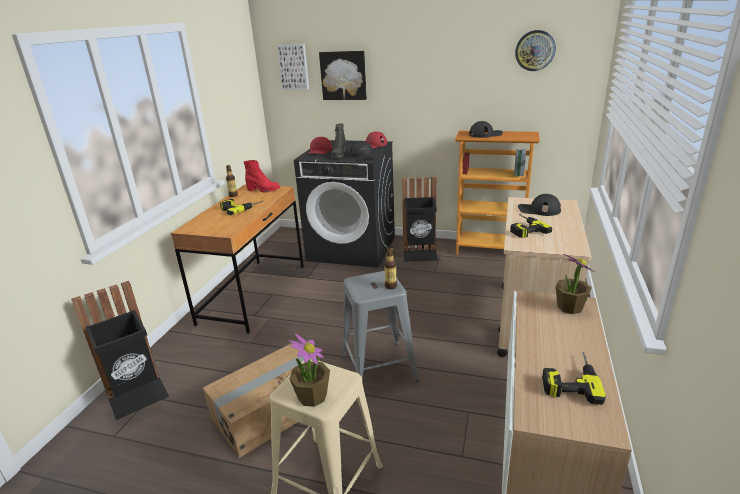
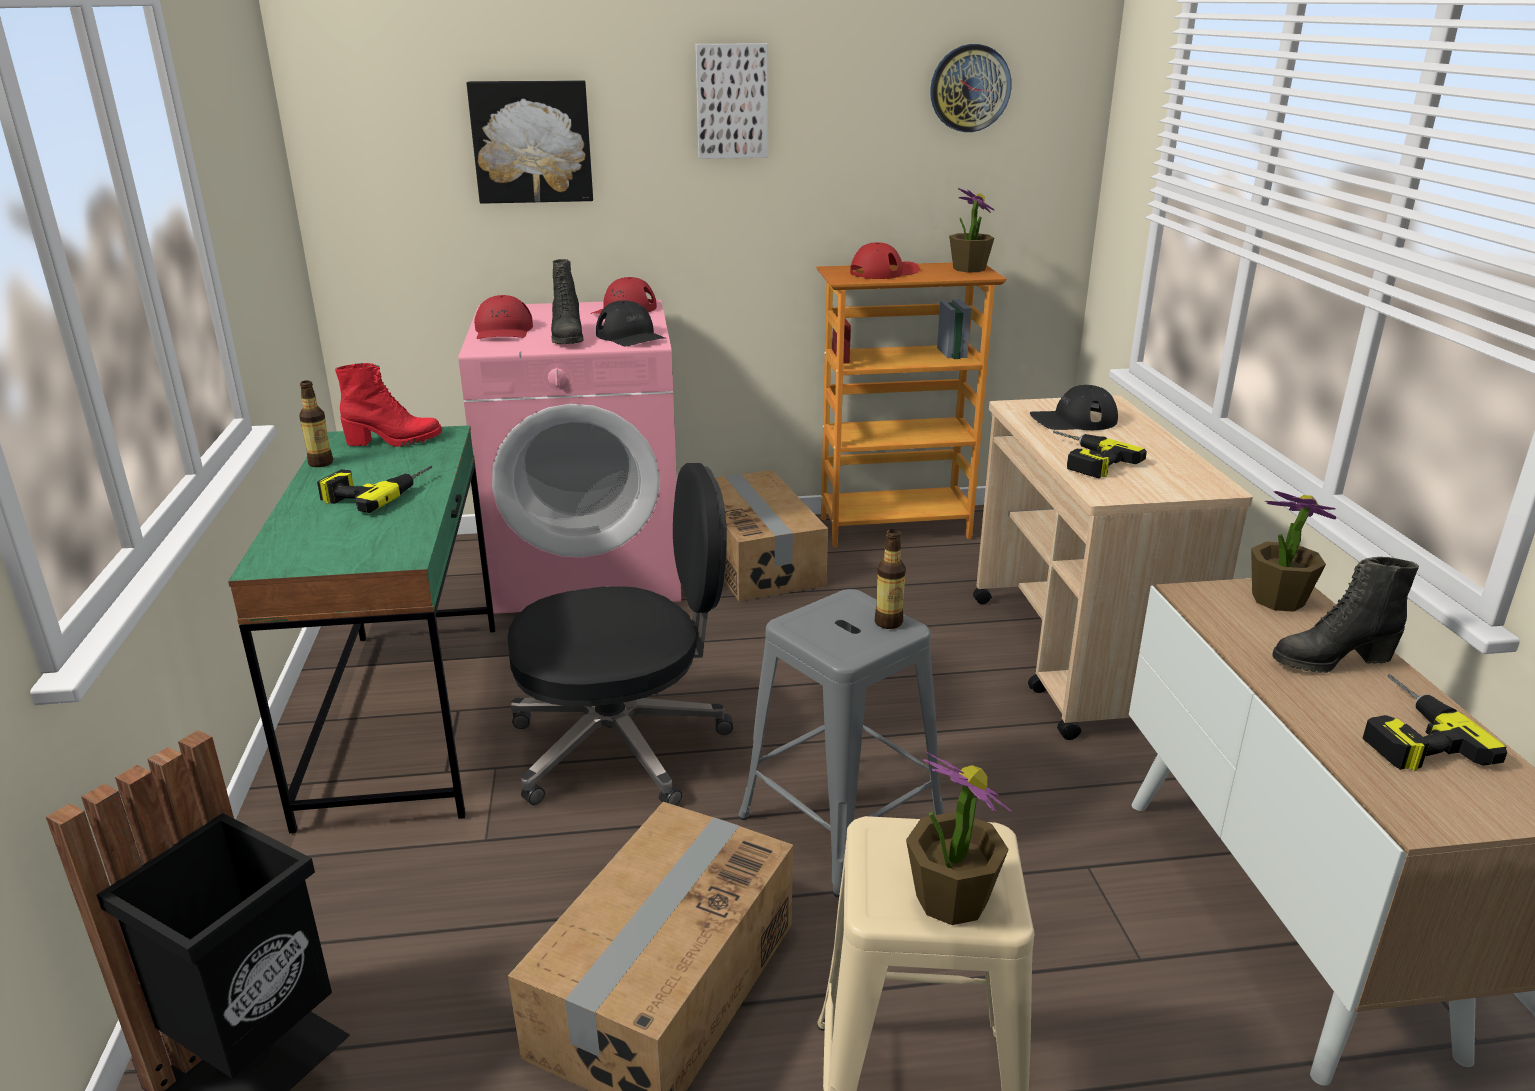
camera: 25 degrees left, 0 degrees up
brown desk [171,184,304,333] -> green desk [228,425,496,834]
picture [277,44,309,90] -> picture moved to [695,43,768,159]
black washing machine [294,140,395,268] -> pink washing machine [458,300,681,614]
black trash can [402,177,438,262] -> cardboard box [715,470,828,601]
black cap [469,121,503,138] -> red cap [850,242,920,279]
none -> black office chair [507,463,733,806]
none -> potted plant [949,188,995,272]
none -> black boot [1272,557,1419,673]

